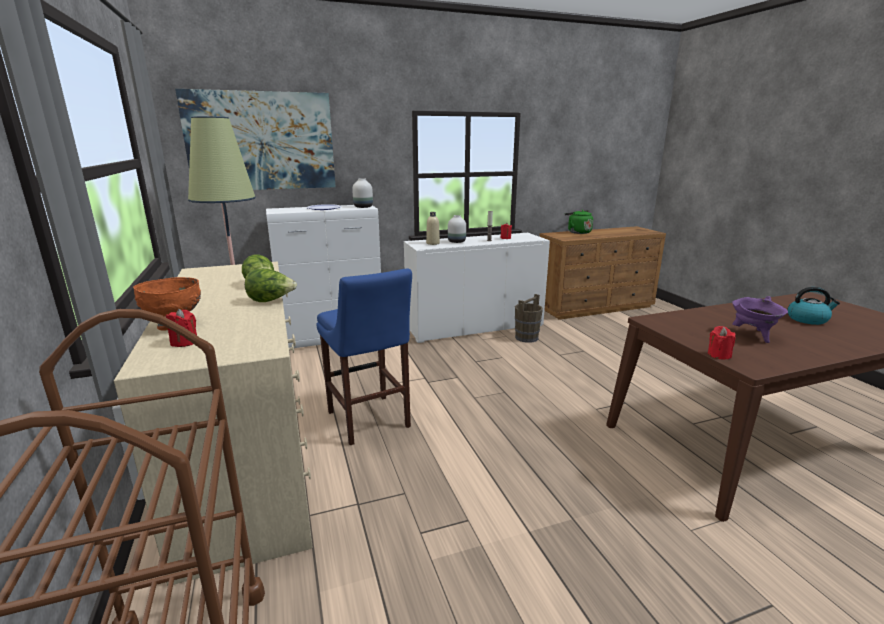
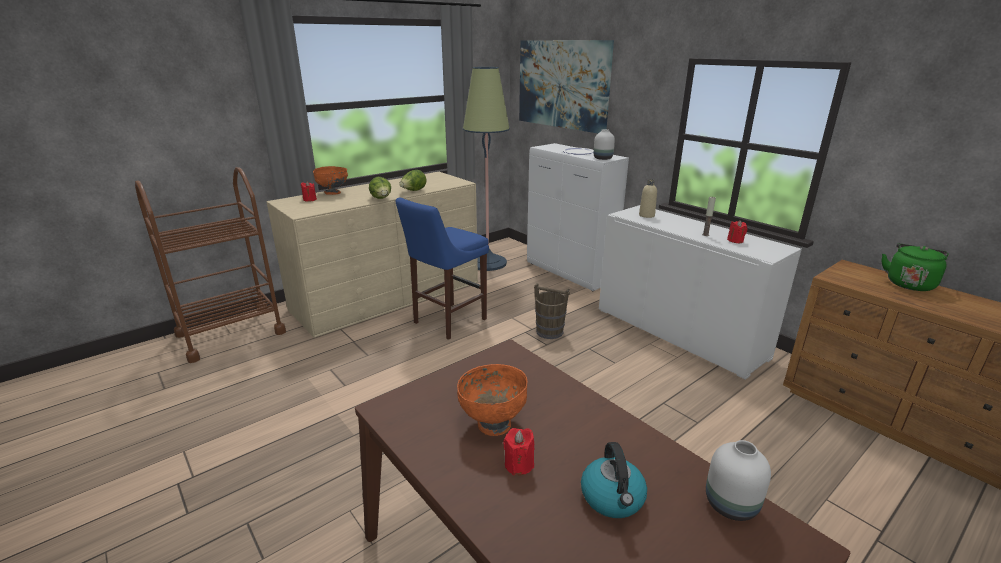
camera: 70 degrees right, 5 degrees up
white vase [448,215,466,243] -> white vase moved to [706,440,771,521]
brown bucket [515,294,543,343] -> brown bucket moved to [534,283,570,339]
red candle [708,326,736,360] -> red candle moved to [503,428,534,475]
purple cooking pot [732,296,788,343] -> orange bowl [457,364,527,436]

